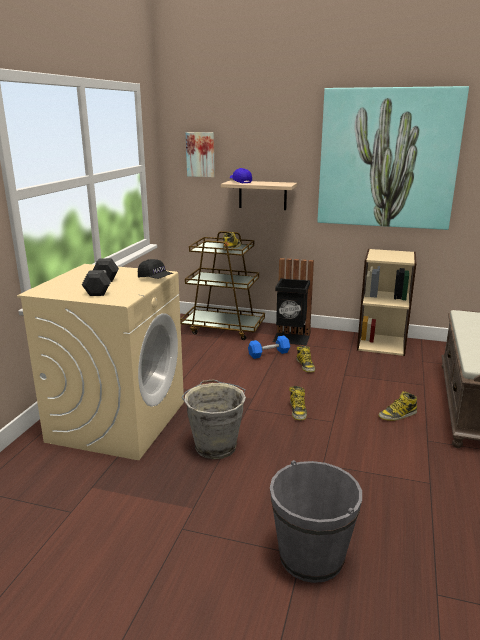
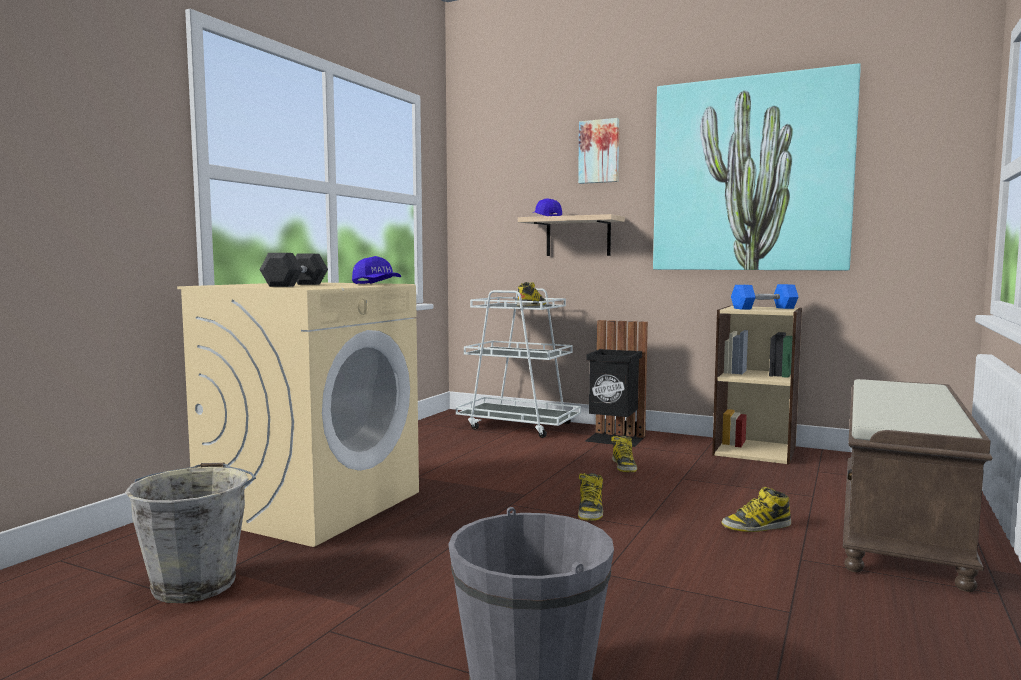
camera: 10 degrees right, 15 degrees down
black cap [138,259,174,279] -> blue cap [352,256,401,284]
brown cart [180,231,265,340] -> white cart [456,288,581,438]
grey bucket [181,379,246,459] -> grey bucket moved to [125,462,256,603]
picture [186,132,215,177] -> picture moved to [578,118,619,184]
blue dumbbell [248,336,290,359] -> blue dumbbell moved to [731,284,798,310]

